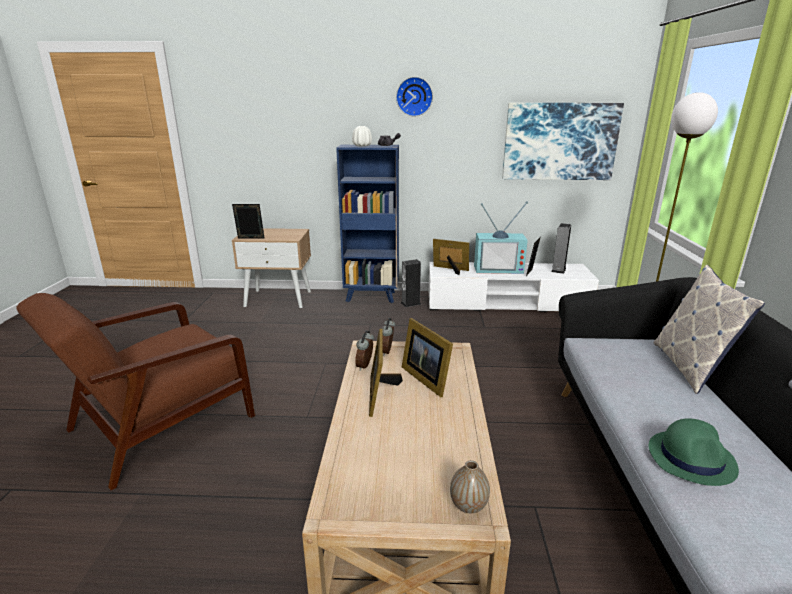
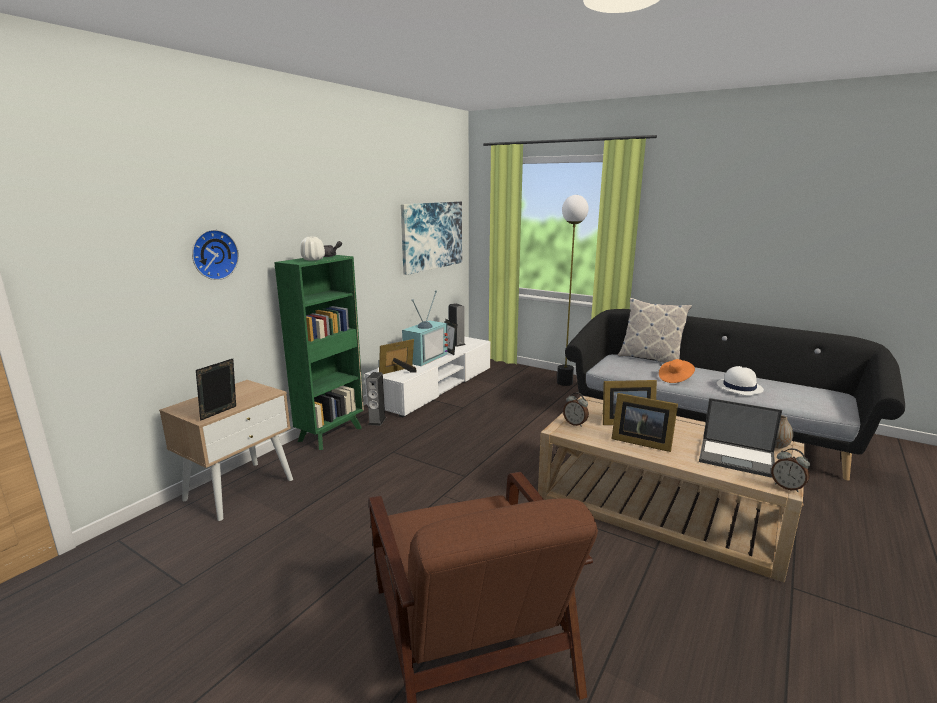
camera: 60 degrees left, 5 degrees down
blue bookcase [336,145,399,303] -> green bookcase [274,255,364,450]
alarm clock [355,331,374,371] -> alarm clock moved to [771,448,810,492]
wall clock [396,77,433,117] -> wall clock moved to [192,230,239,280]
green hat [649,418,739,486] -> white hat [717,366,764,396]
none -> orange hat [659,359,695,383]
none -> laptop [699,398,782,478]

